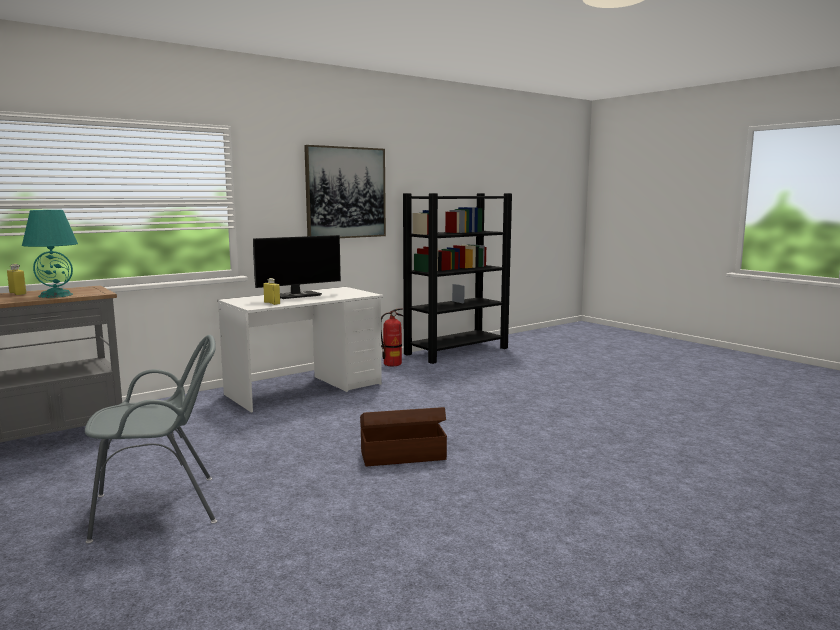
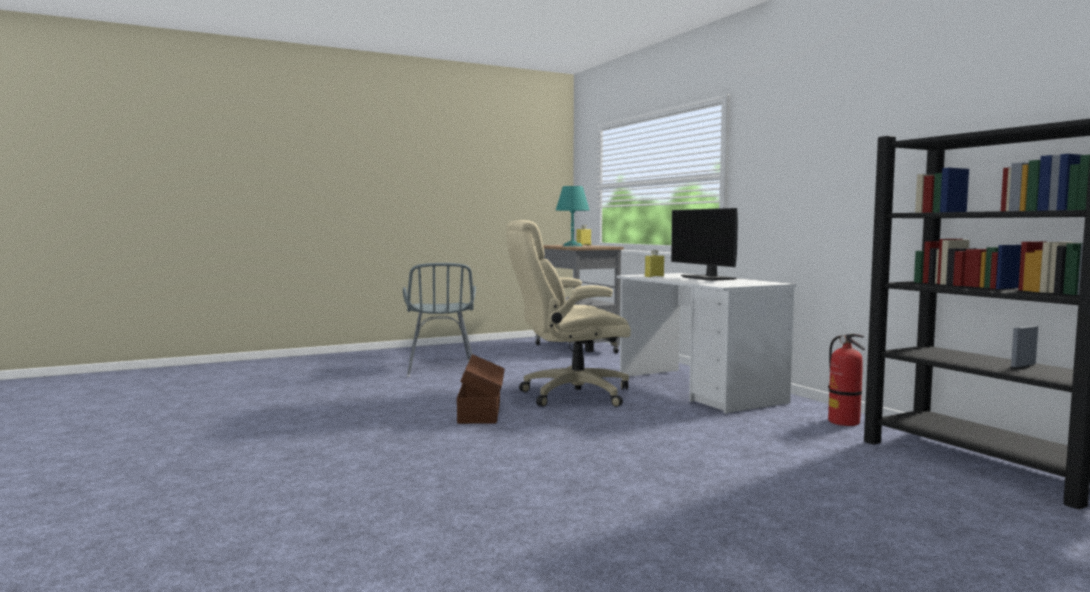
camera: 100 degrees right, 5 degrees down
picture [304,145,386,238] -> none
none -> beige office chair [506,220,631,407]

